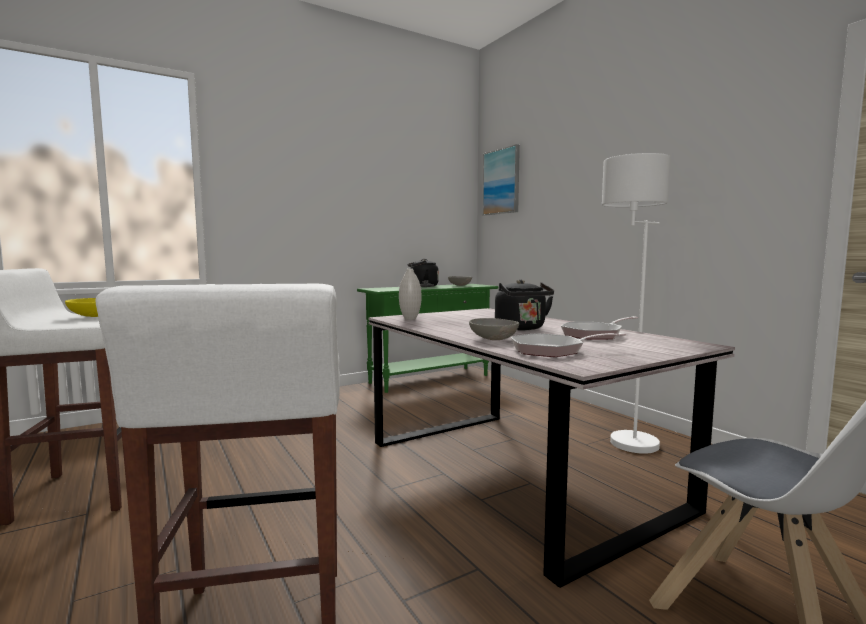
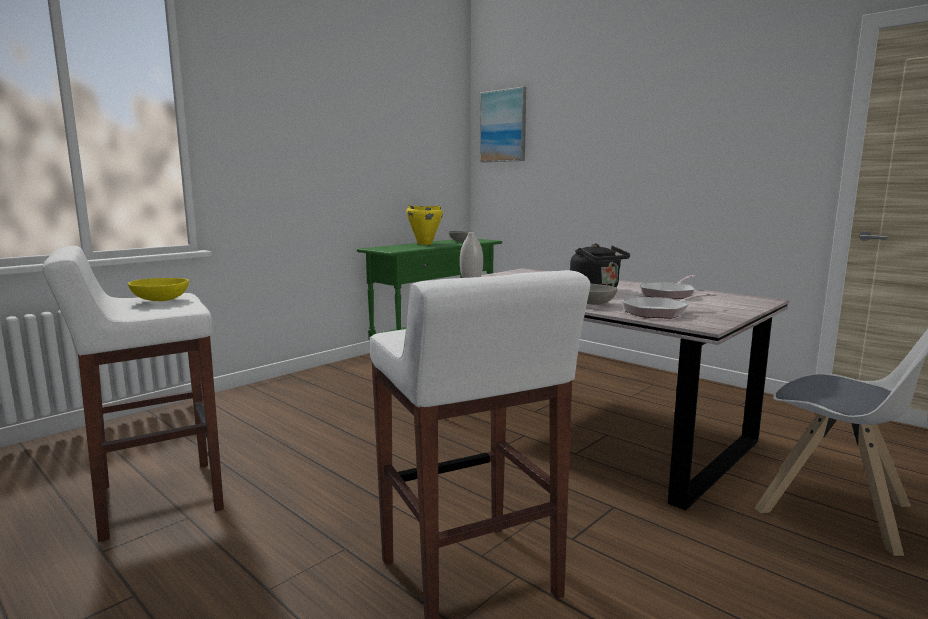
camera: 15 degrees left, 5 degrees up
black kettle [407,259,439,287] -> yellow cooking pot [406,205,443,245]
white floor lamp [602,153,670,454] -> none

